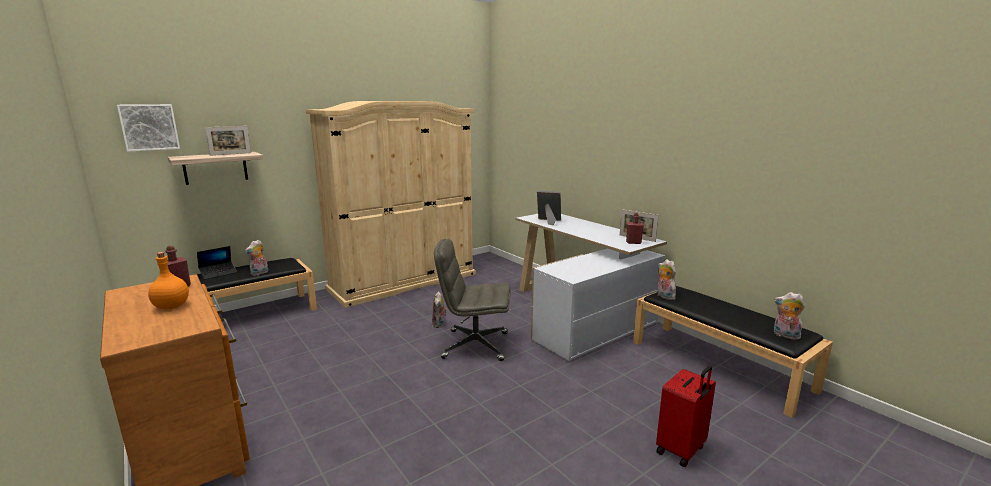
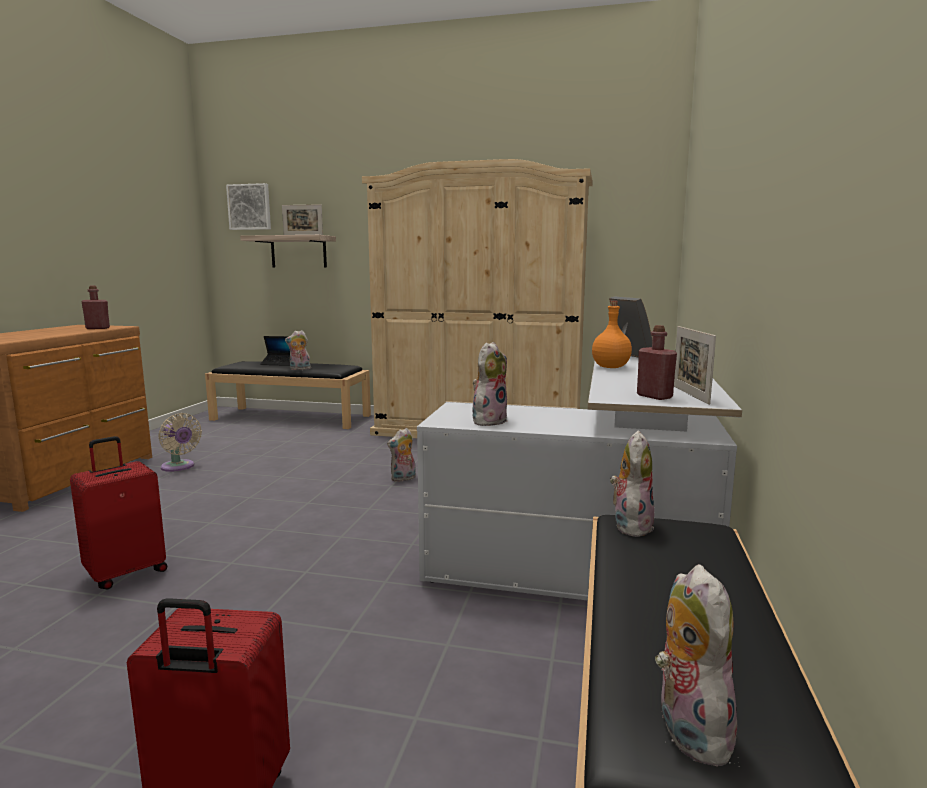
camera: 50 degrees right, 5 degrees down
orange bottle [148,252,189,309] -> orange bottle moved to [592,301,632,368]
grey office chair [434,239,511,361] -> none
none -> red suitcase [70,436,167,590]
none -> beige fan [158,413,202,472]
none -> plush toy [472,342,507,426]

